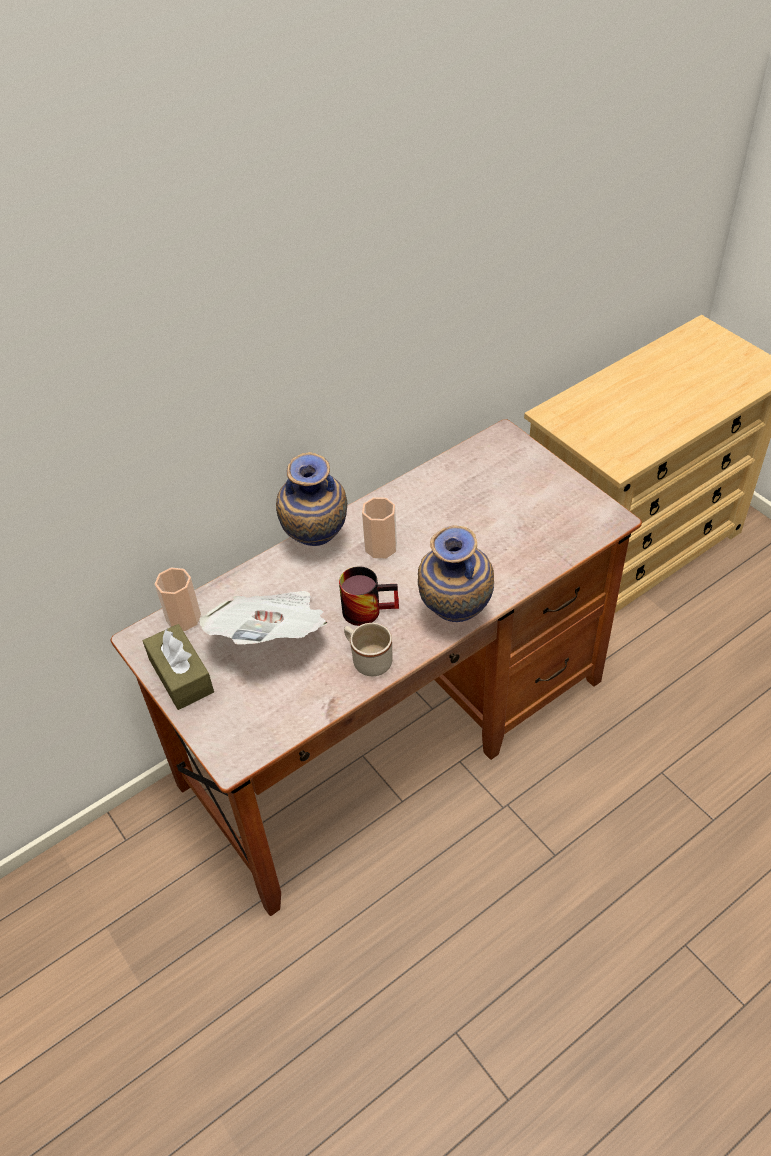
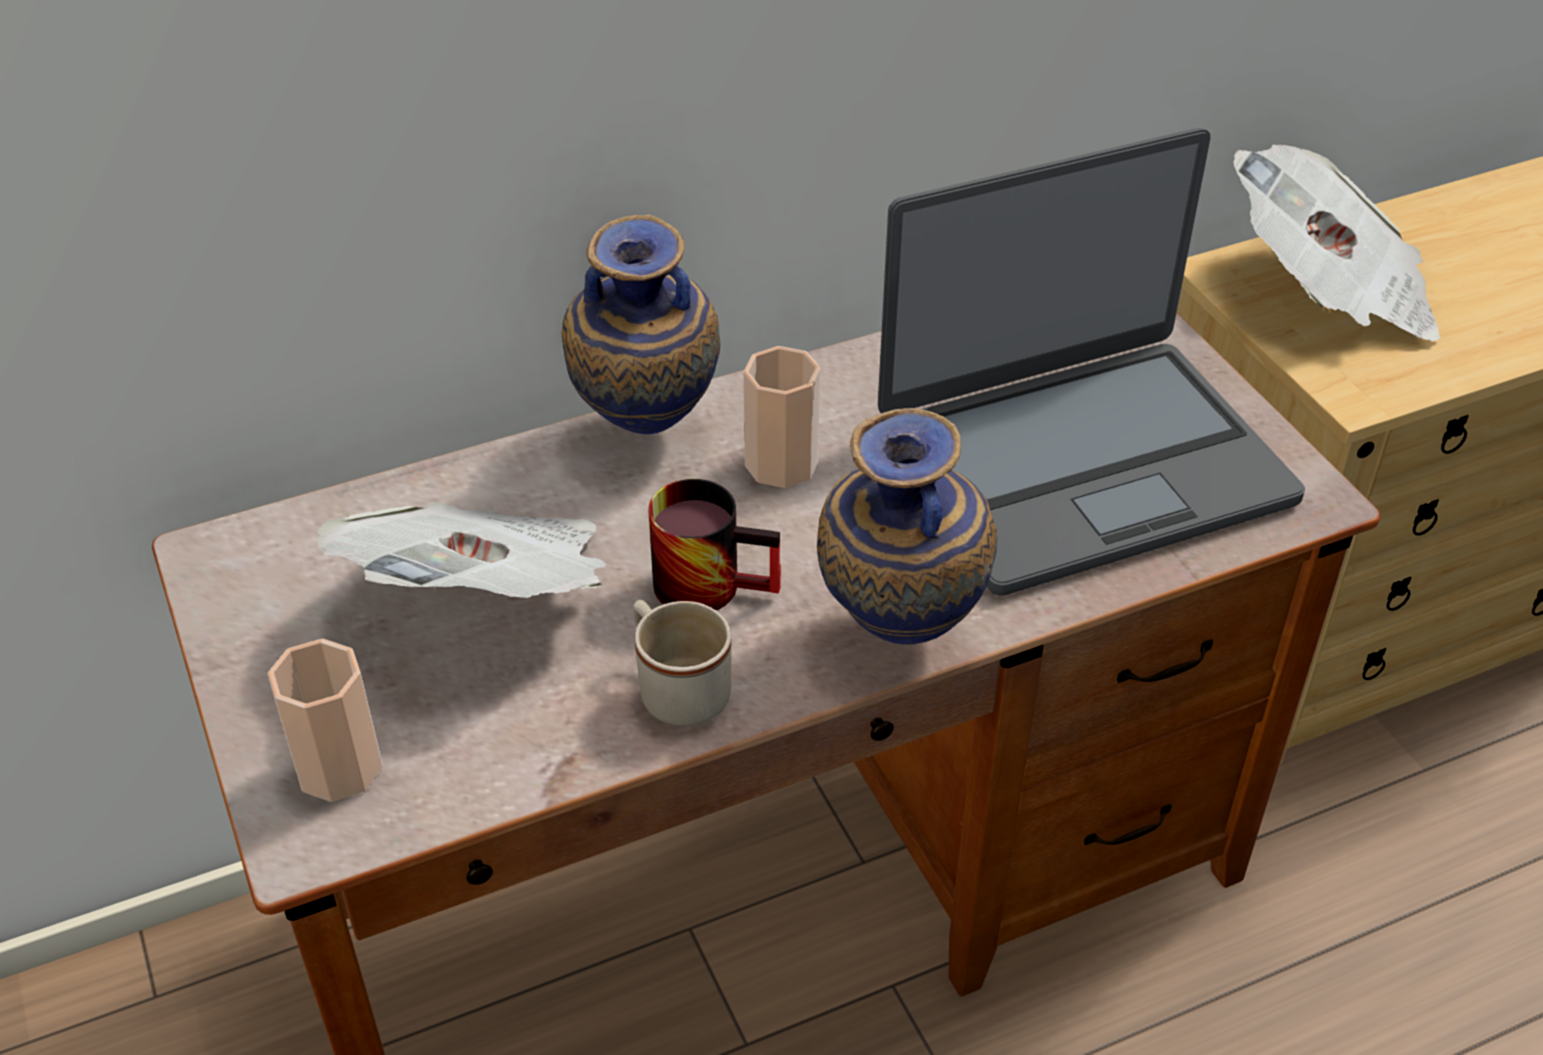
camera: 10 degrees right, 5 degrees down
brown tissue box [143,624,214,710] -> none
cup [155,567,201,631] -> cup moved to [268,639,383,802]
none -> laptop [878,128,1305,596]
none -> newspaper [1234,145,1441,341]

